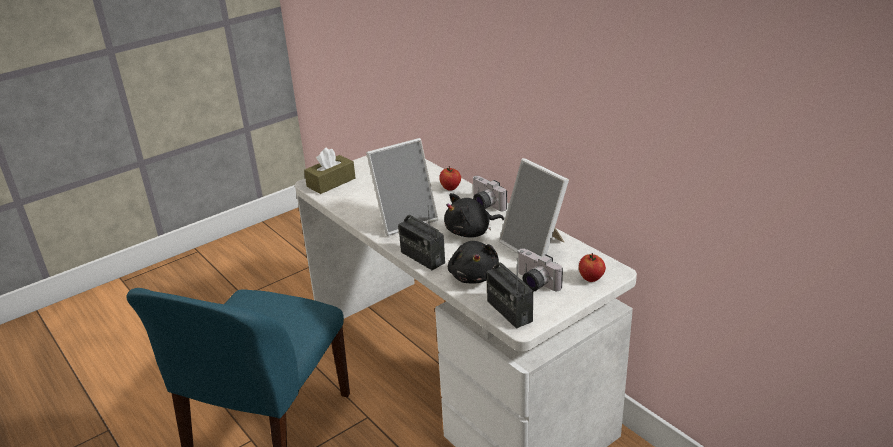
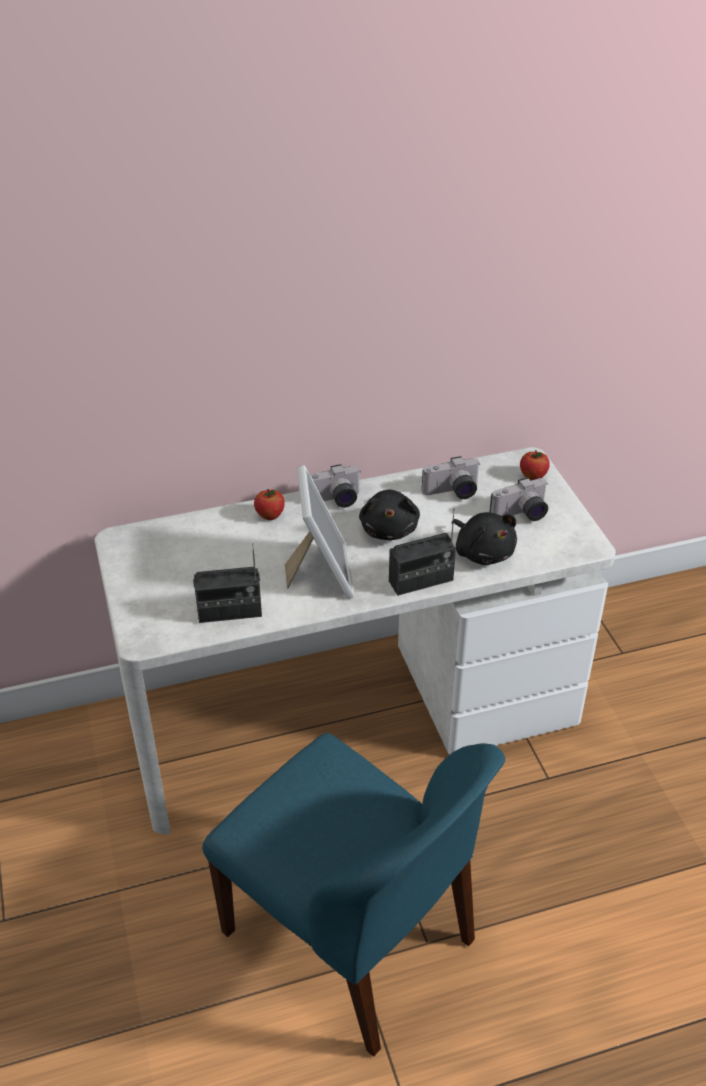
camera: 70 degrees left, 10 degrees up
brown tissue box [304,147,356,194] -> none
black plush toy [448,241,499,284] -> black plush toy turned 45 degrees clockwise [451,512,517,565]
radio [487,258,533,329] -> radio moved to [193,543,262,623]
picture frame [499,158,569,256] -> camera [422,456,481,499]

